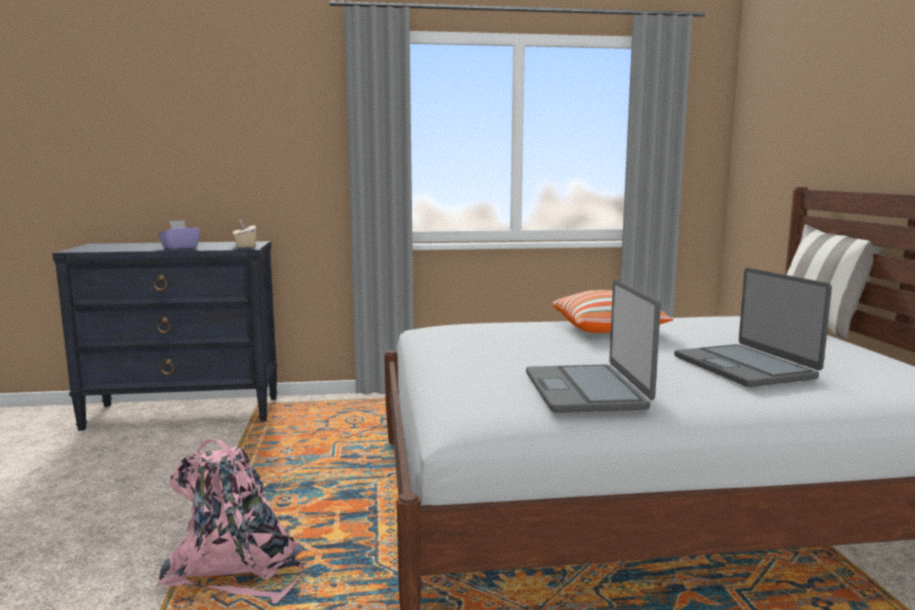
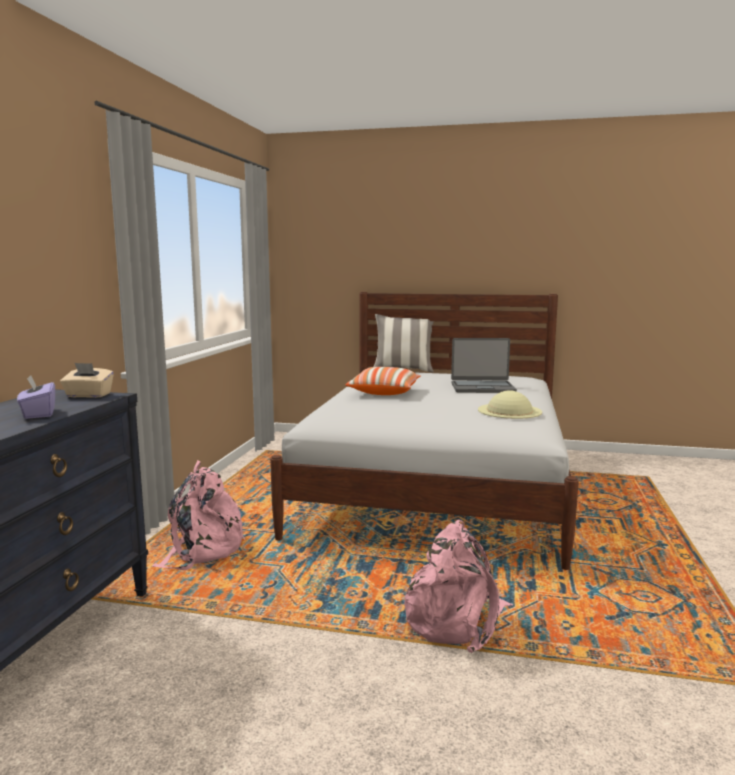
camera: 70 degrees left, 0 degrees up
laptop [526,280,661,413] -> beige hat [478,390,542,419]
none -> pink backpack [152,460,245,570]

